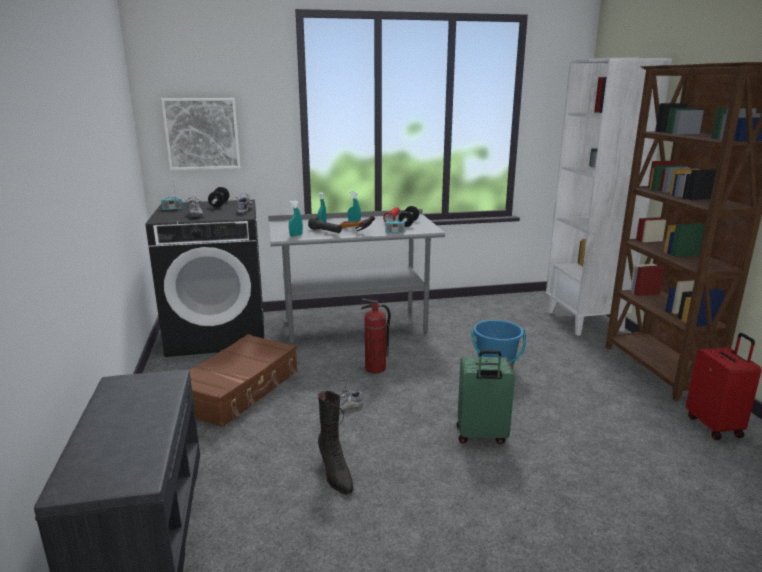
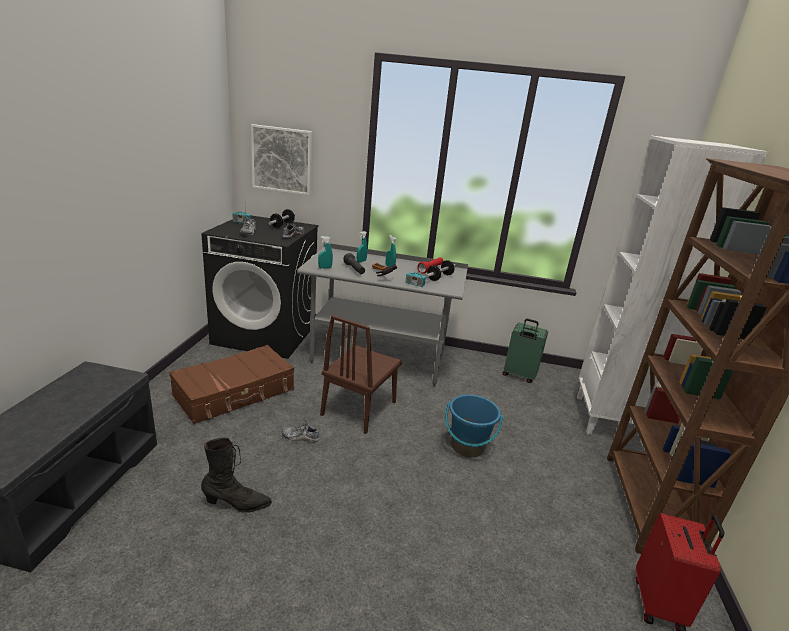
camera: 20 degrees right, 5 degrees up
black boot [318,391,353,495] -> black boot turned 90 degrees counterclockwise [201,438,272,513]
fire extinguisher [361,298,391,373] -> brown chair [320,315,402,434]
green suitcase [457,350,515,444] -> green suitcase moved to [503,319,548,383]

